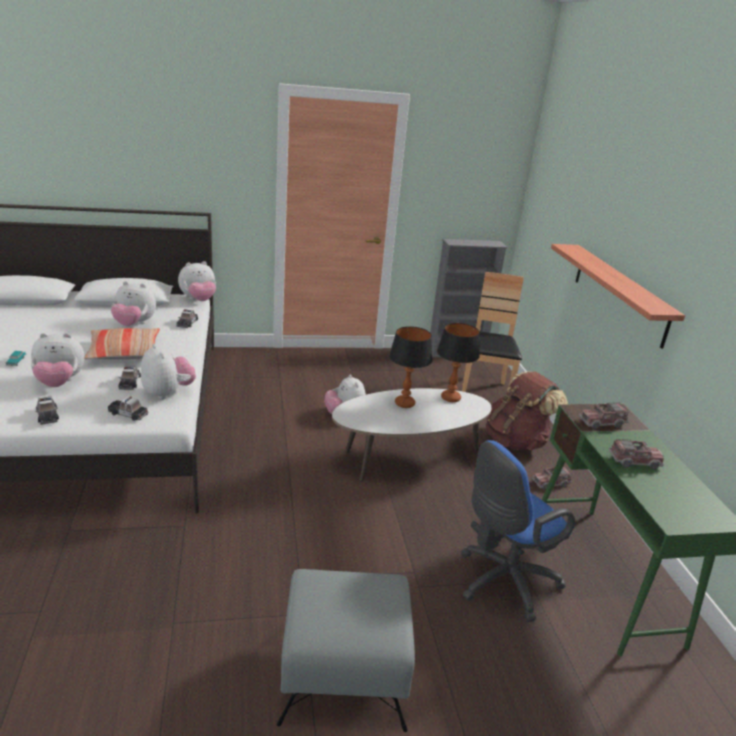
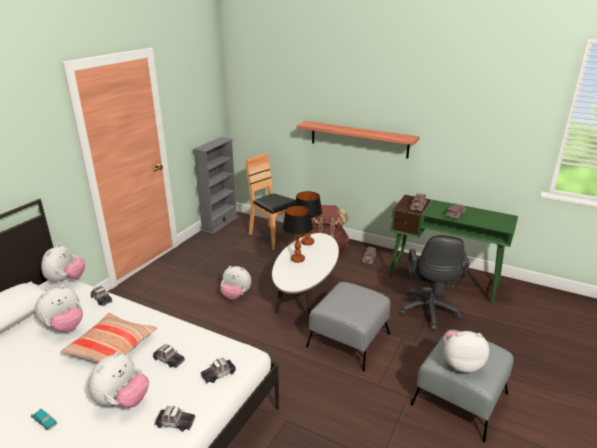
camera: 50 degrees left, 0 degrees up
plush toy [141,344,196,400] -> plush toy moved to [444,331,489,373]
blue office chair [461,440,575,622] -> black office chair [399,235,470,330]
none -> grey ottoman [306,282,390,371]

